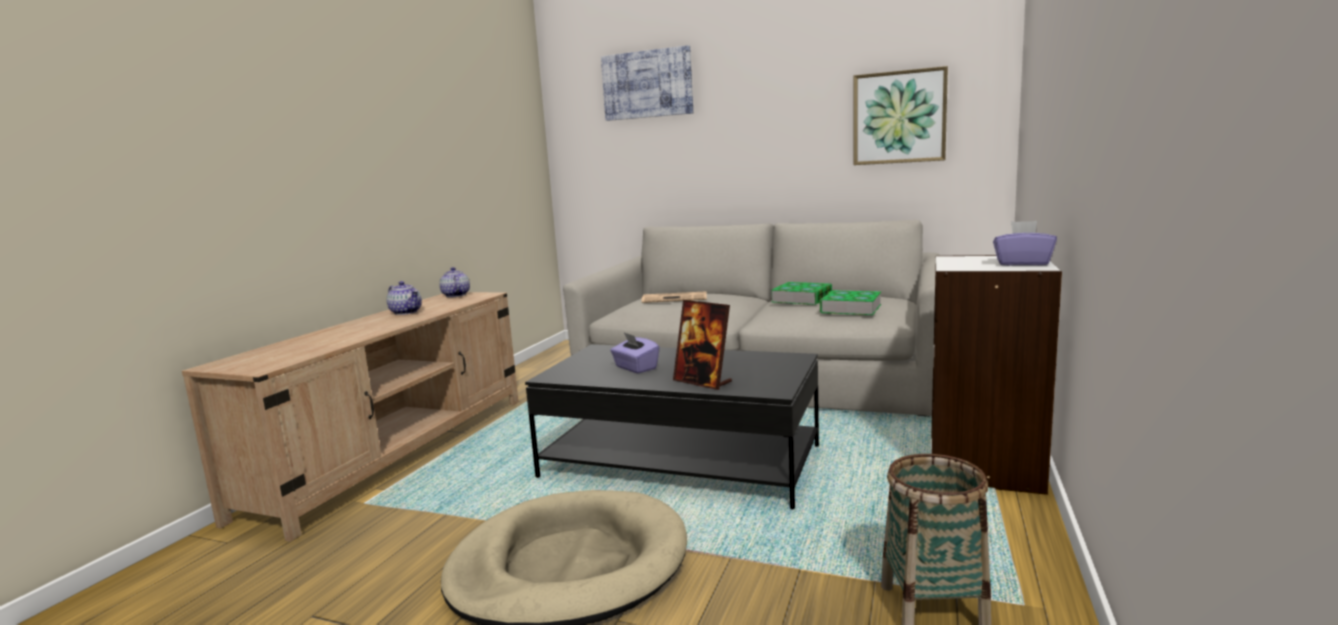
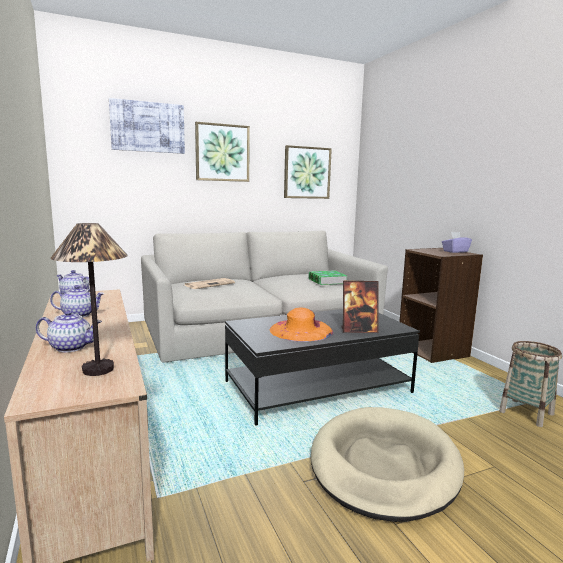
camera: 45 degrees left, 0 degrees up
purple tissue box [610,332,660,374] -> orange hat [270,308,333,342]
book [772,282,832,305] -> none
white bookcase [931,255,1062,495] -> brown bookcase [399,248,483,363]
none -> teapot [36,311,102,352]
none -> table lamp [50,223,128,376]
none -> picture [195,122,250,182]

